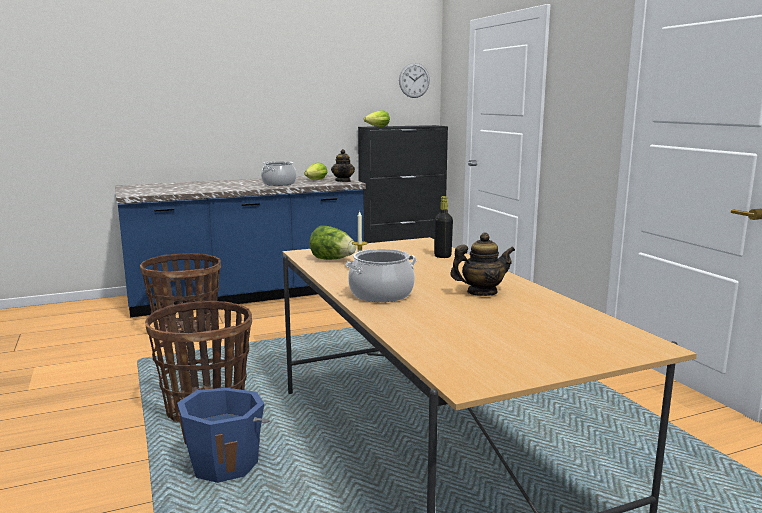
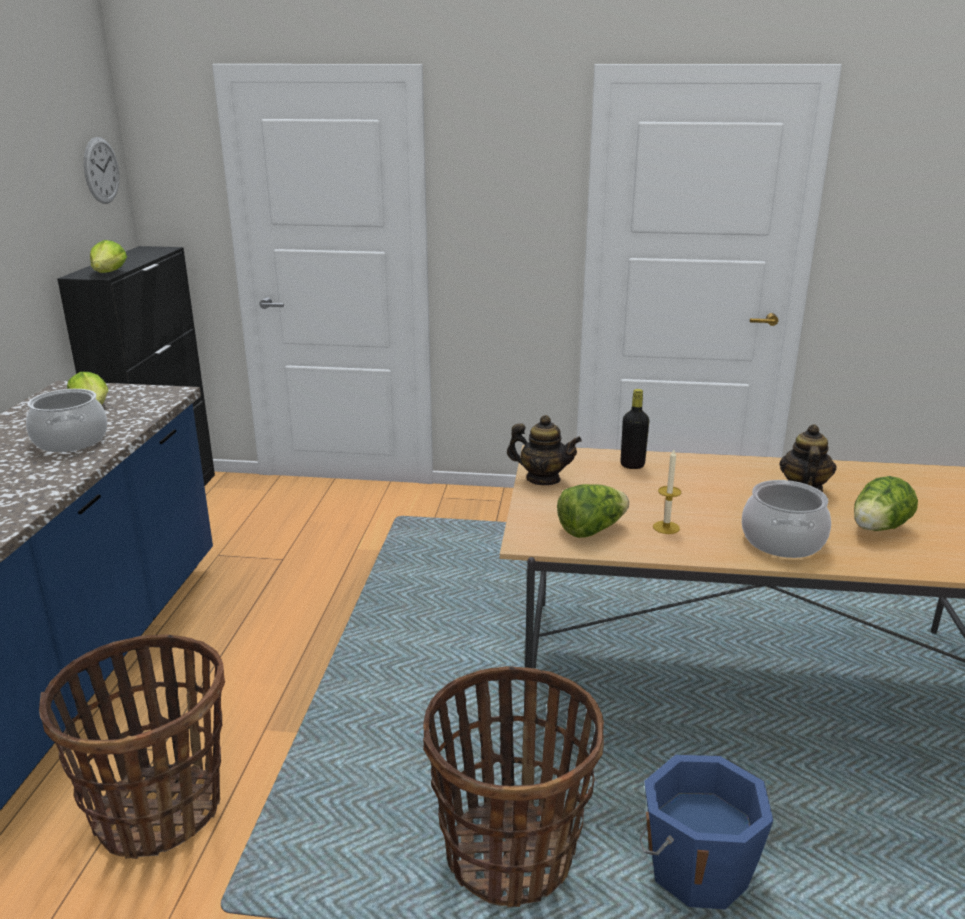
camera: 60 degrees left, 10 degrees up
teapot [331,149,355,182] -> teapot moved to [507,415,582,485]
none -> lettuce [854,476,918,531]

